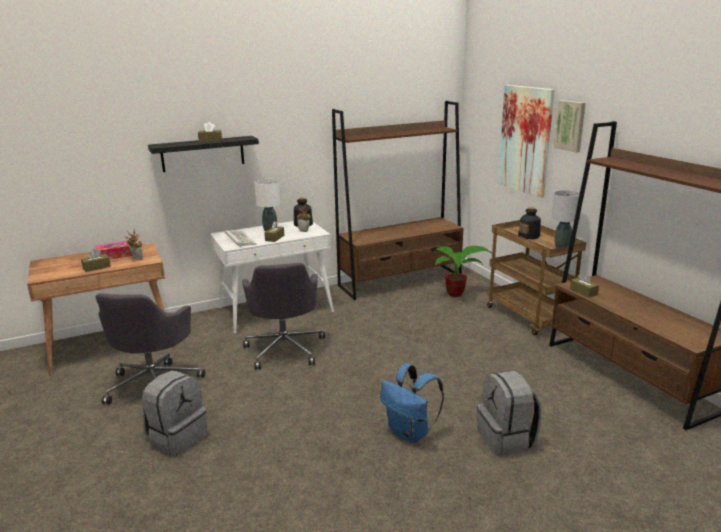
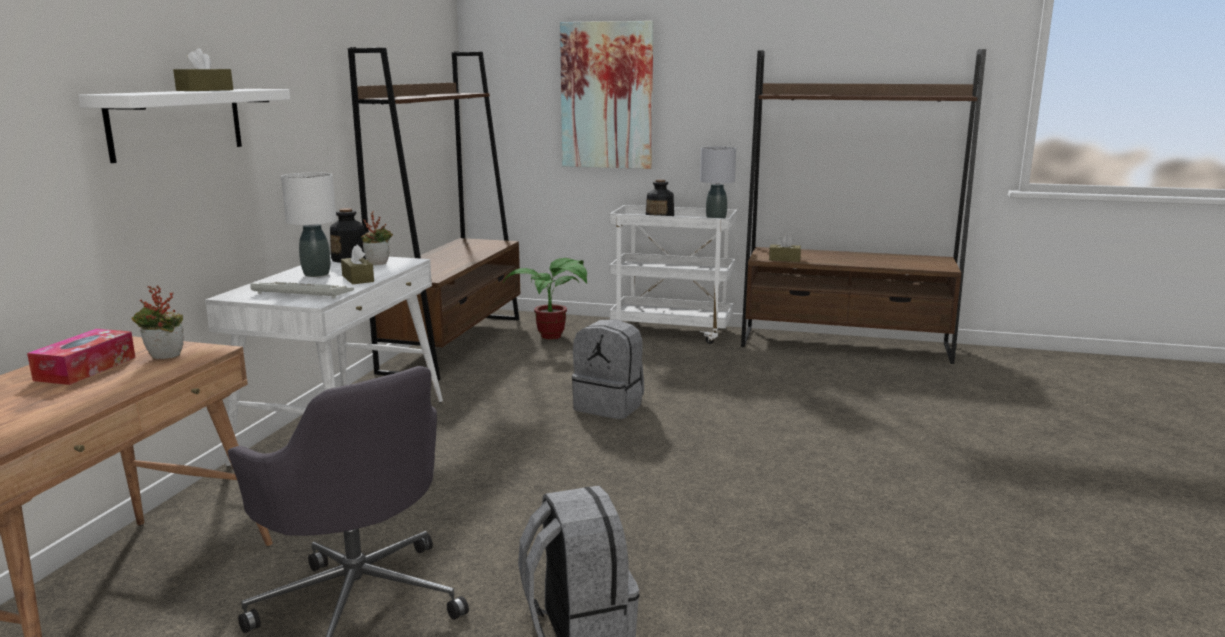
camera: 50 degrees left, 5 degrees down
brown tissue box [81,249,111,272] -> none
black shelf [148,136,259,172] -> white shelf [78,89,290,163]
grey office chair [242,262,325,370] -> none
blue backpack [380,364,444,443] -> none
grey backpack [477,371,541,456] -> grey backpack moved to [572,319,644,419]
brown cart [487,220,586,335] -> white cart [610,205,737,344]
picture [553,100,586,153] -> none

